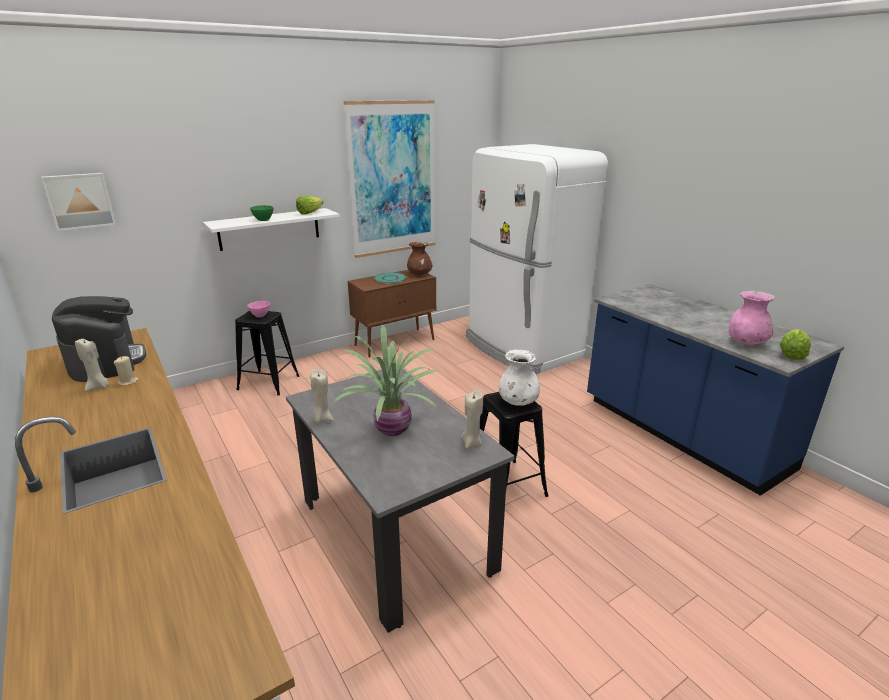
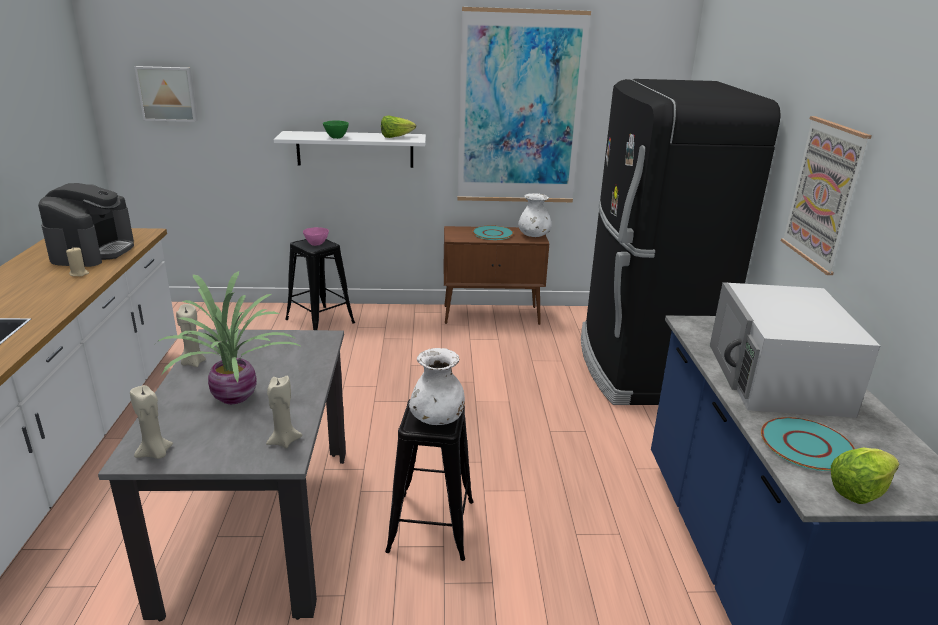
camera: 30 degrees right, 0 degrees up
beige candle [75,338,109,392] -> beige candle moved to [130,385,173,459]
brown vase [407,242,432,275] -> white vase [518,193,552,237]
white fridge [466,144,608,374] -> black fridge [581,79,781,405]
pink vase [729,291,775,345] -> turquoise plate [761,417,855,471]
none -> white microwave [710,282,880,418]
none -> picture [781,116,872,275]

